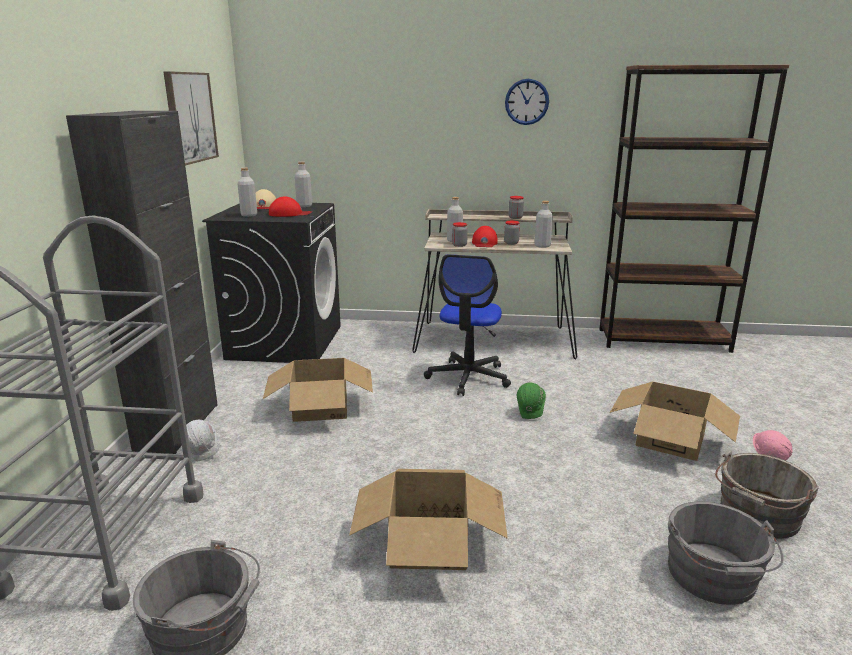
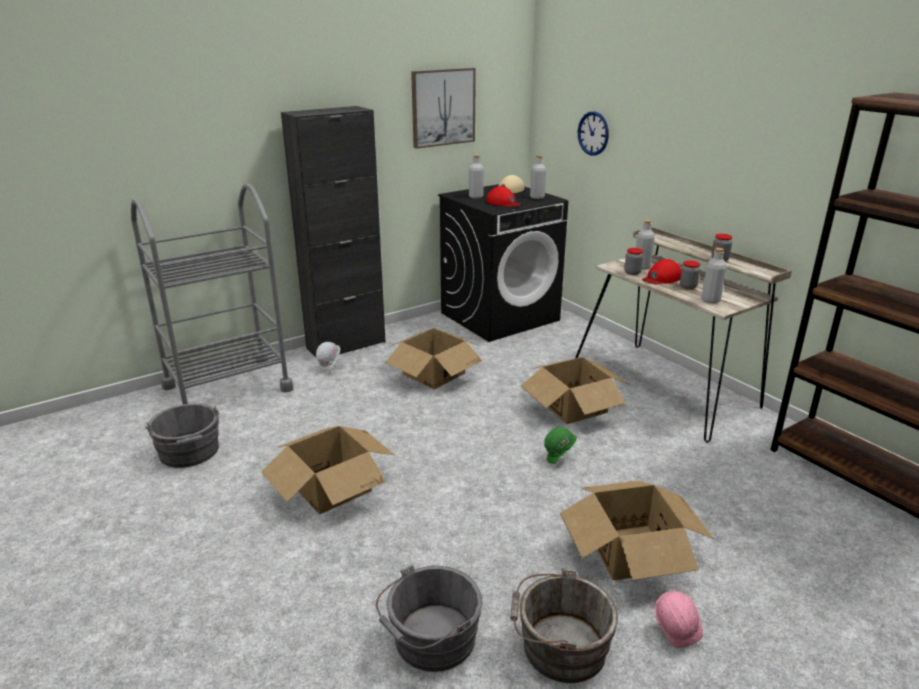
camera: 50 degrees right, 5 degrees up
office chair [424,254,511,396] -> cardboard box [520,357,629,424]
wall clock [505,79,549,125] -> wall clock moved to [578,111,609,155]

